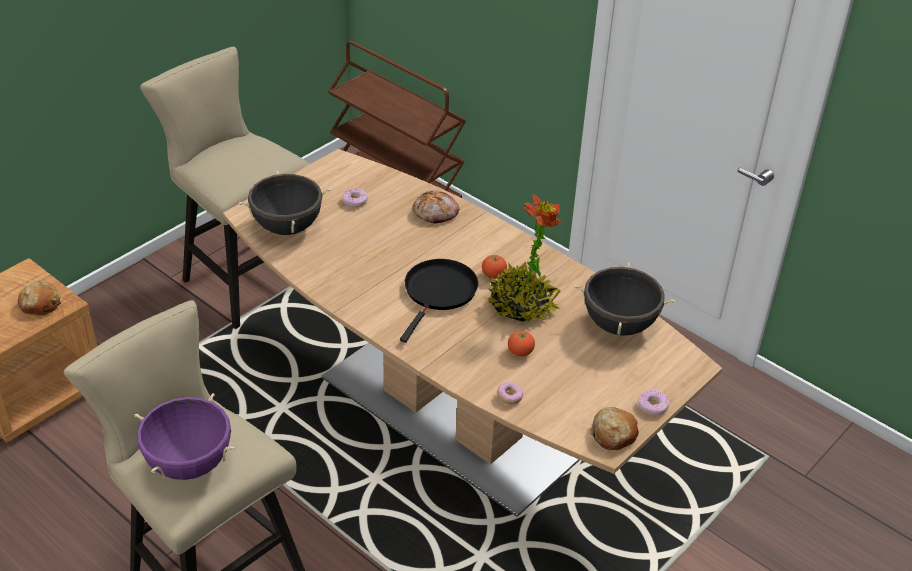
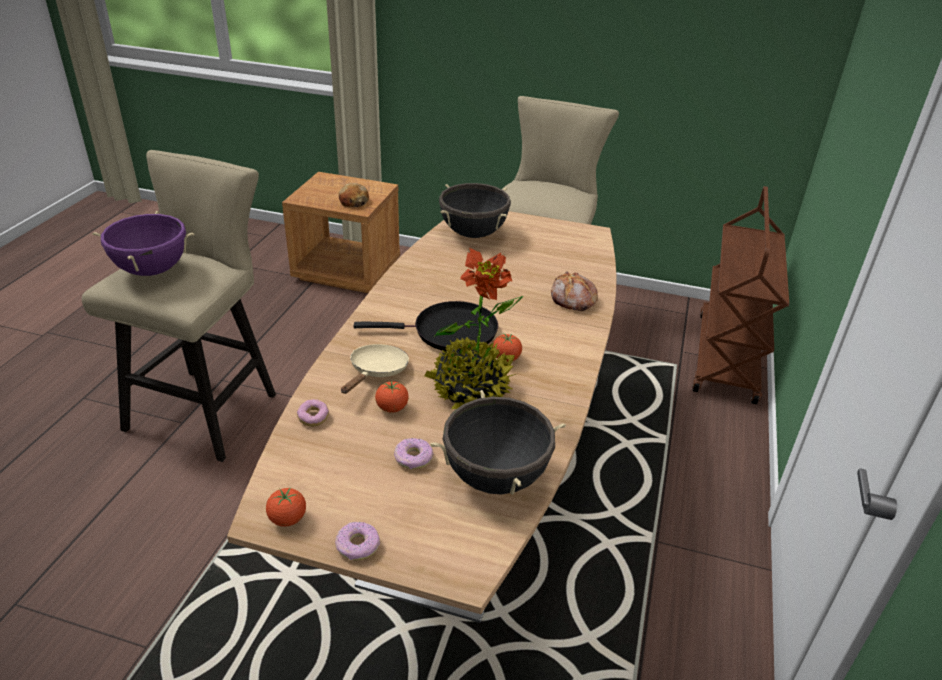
camera: 65 degrees right, 5 degrees down
donut [342,188,368,207] -> donut moved to [394,438,434,469]
bread [590,407,639,450] -> tomato [266,488,306,527]
none -> beige frying pan [341,344,409,394]

